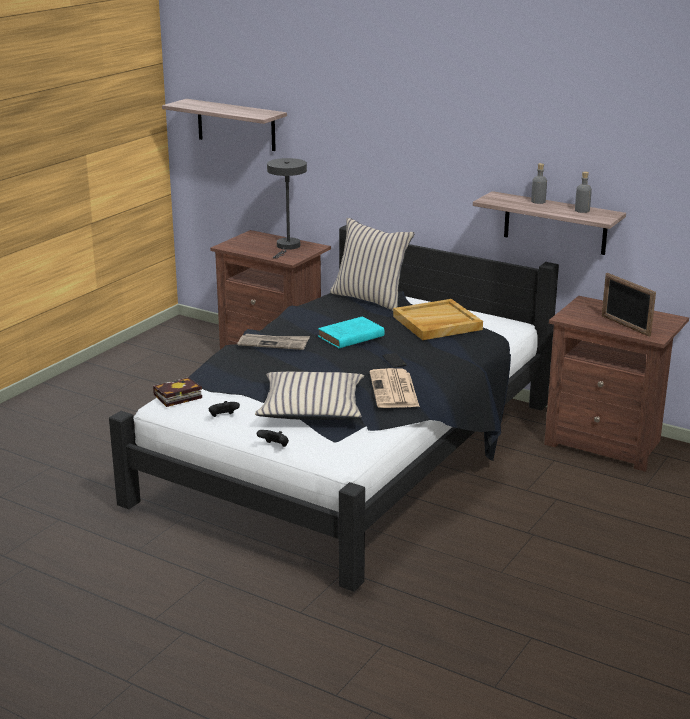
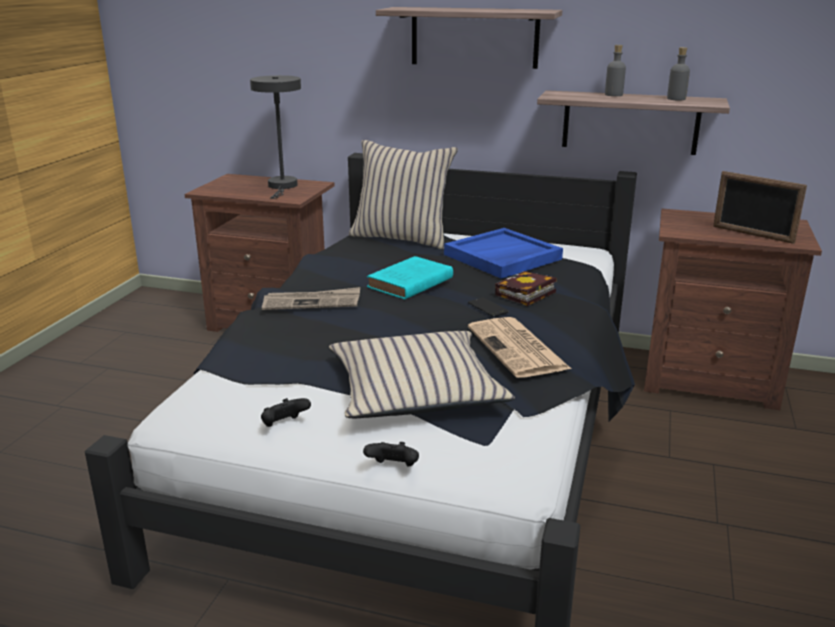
camera: 15 degrees left, 0 degrees up
book [153,377,202,407] -> book moved to [495,271,556,306]
shelf [162,99,287,151] -> shelf moved to [376,7,562,69]
beige tray [393,299,483,340] -> blue tray [444,228,563,279]

